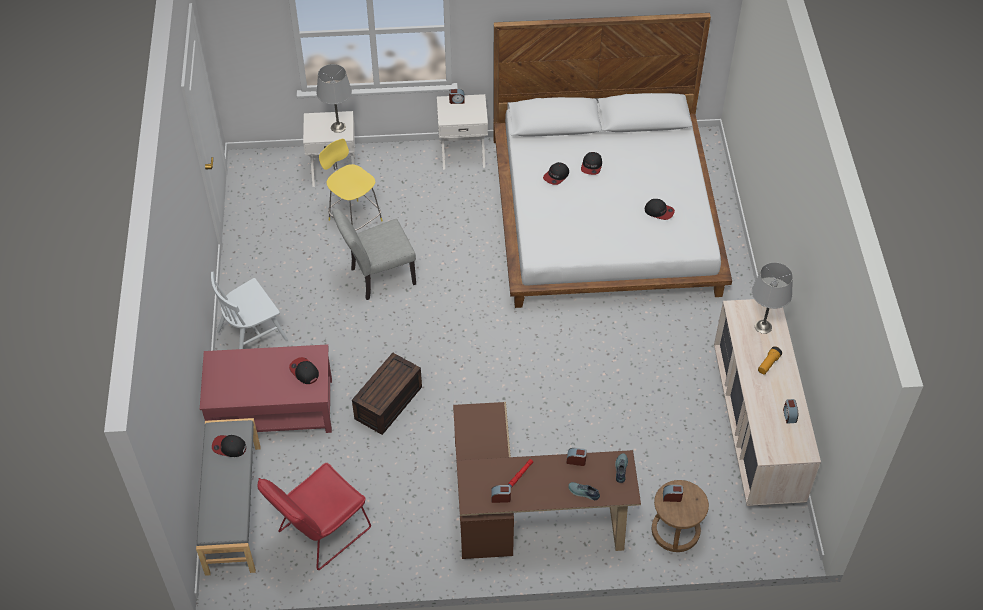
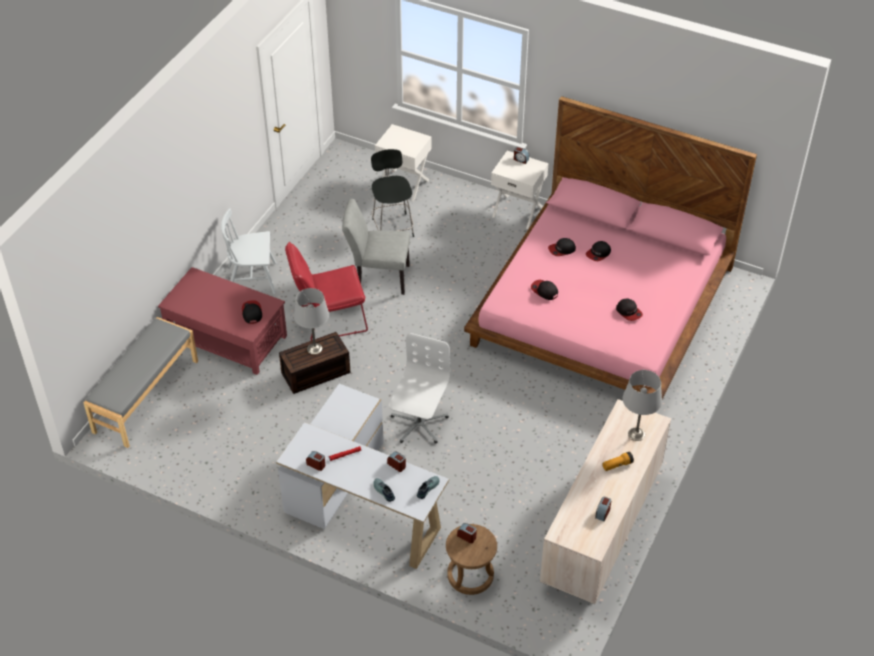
camera: 30 degrees right, 5 degrees down
cap [212,435,246,457] -> cap moved to [531,280,558,300]
red chair [257,463,371,570] -> red chair moved to [285,242,368,341]
grey table lamp [316,64,352,133] -> grey table lamp moved to [294,288,329,355]
yellow stool [319,139,383,231] -> black stool [371,149,414,237]
brown desk [453,402,641,559] -> white desk [276,384,449,569]
white bed [493,13,732,308] -> pink bed [464,96,757,399]
none -> white office chair [389,333,450,444]

